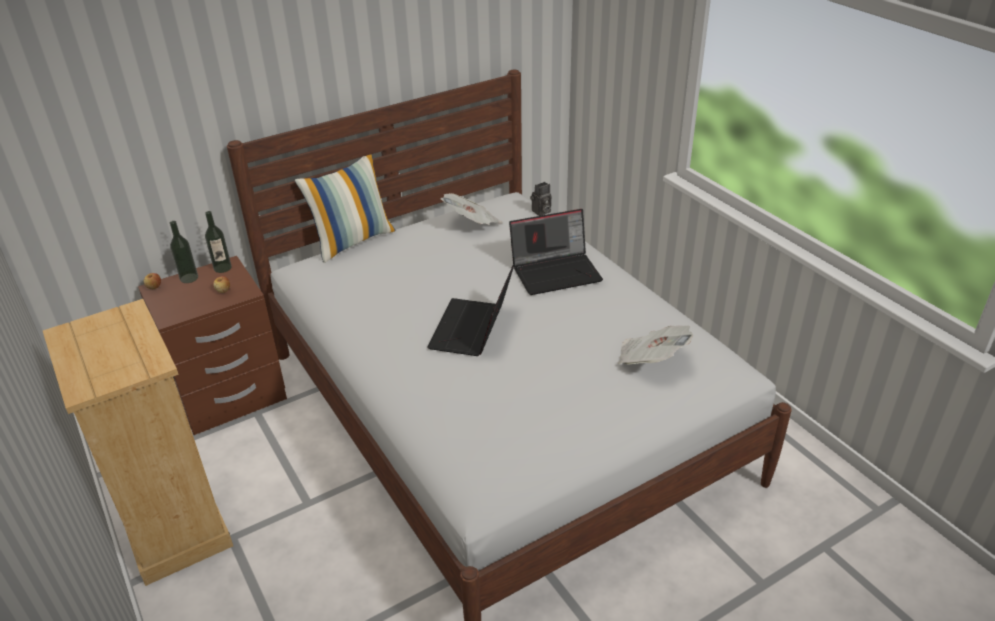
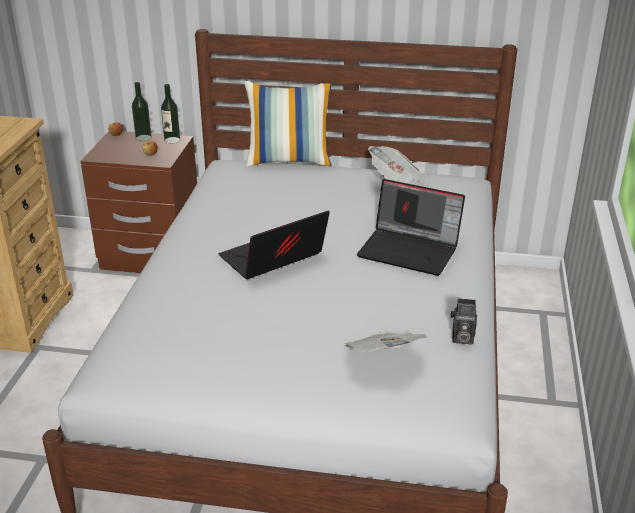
camera: 40 degrees right, 5 degrees down
camera [530,182,551,216] -> camera moved to [451,298,477,345]

